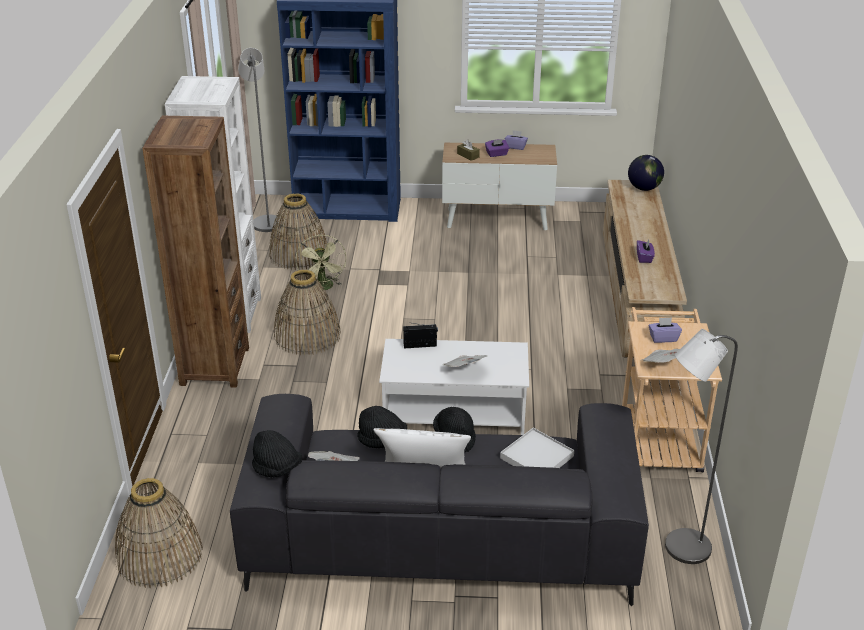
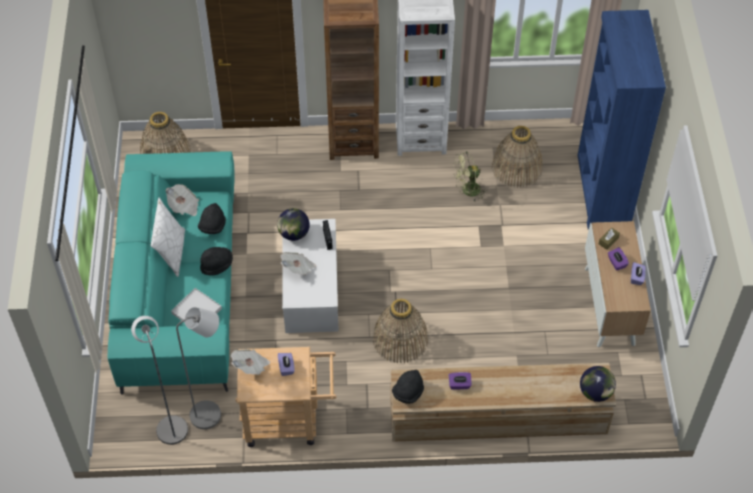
camera: 85 degrees right, 20 degrees up
grey sofa [230,394,649,606] -> turquoise sofa [108,151,235,395]
grey floor lamp [238,48,282,232] -> grey floor lamp moved to [176,307,221,429]
black hat [252,430,302,477] -> black hat moved to [392,370,424,404]
basket [274,270,341,355] -> basket moved to [373,299,428,363]
none -> globe [277,208,310,241]

